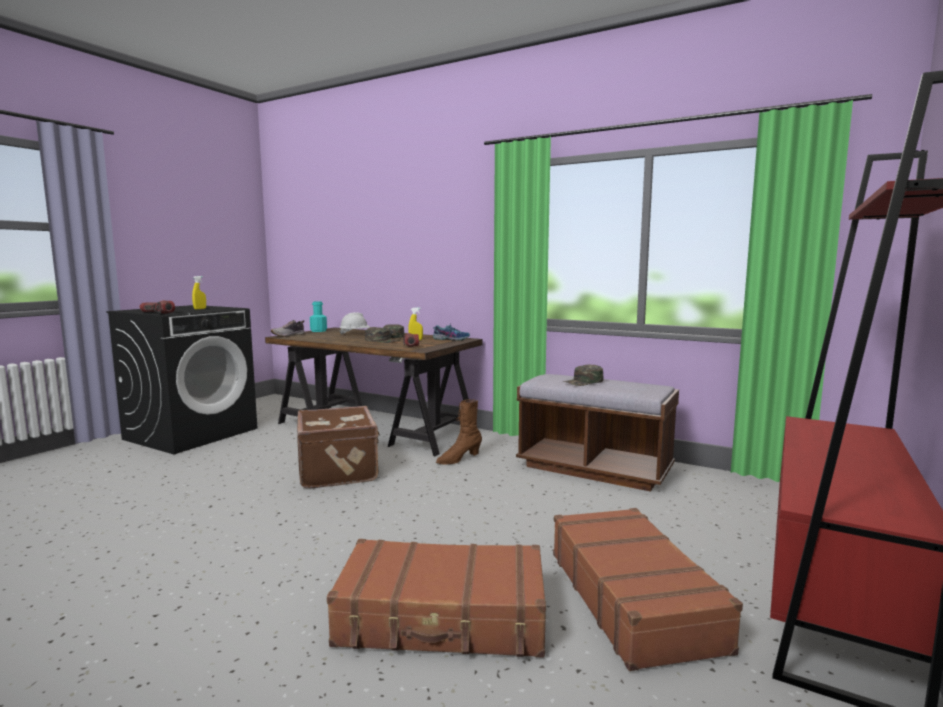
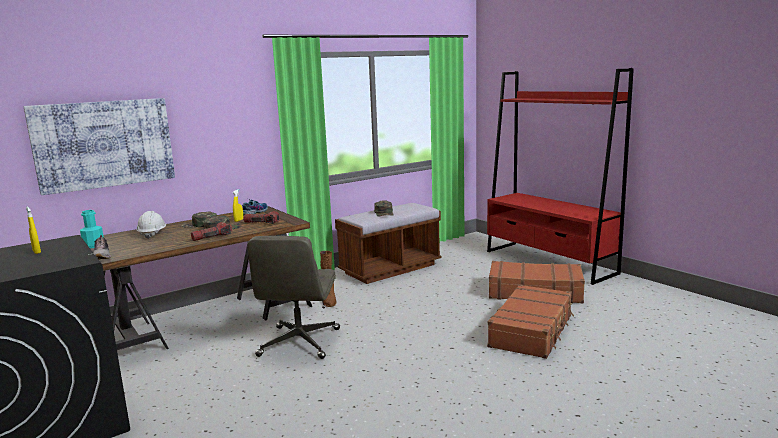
camera: 65 degrees left, 5 degrees up
flashlight [140,300,175,314] -> flashlight moved to [191,222,232,241]
brown suitcase [297,406,380,488] -> grey office chair [248,236,340,359]
none -> picture [24,98,175,195]

